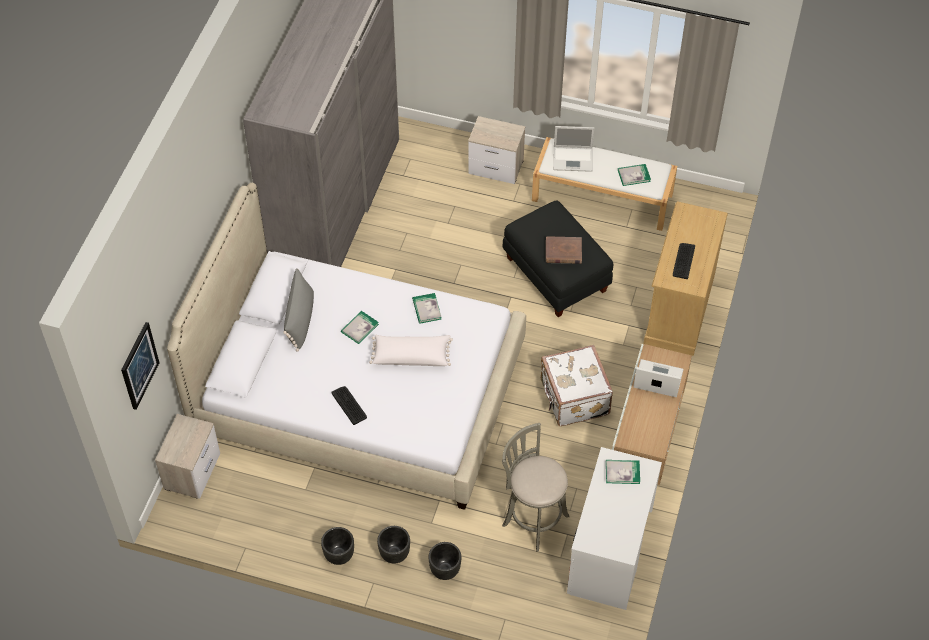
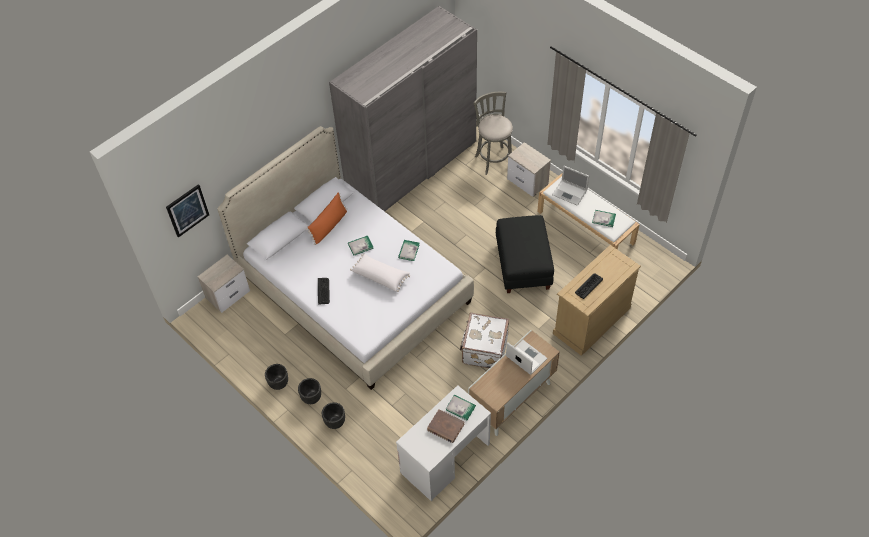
camera: 30 degrees right, 0 degrees up
grey pillow [283,268,314,352] -> orange pillow [306,193,347,245]
grey stool [502,423,570,551] -> grey stool moved to [473,92,513,175]
brown book [546,236,582,264] -> brown book moved to [427,409,465,443]

